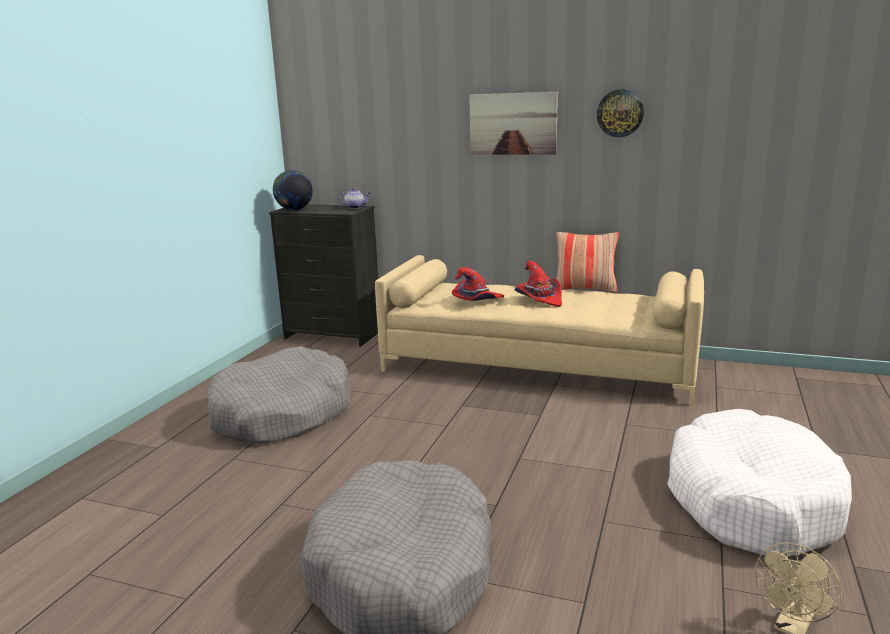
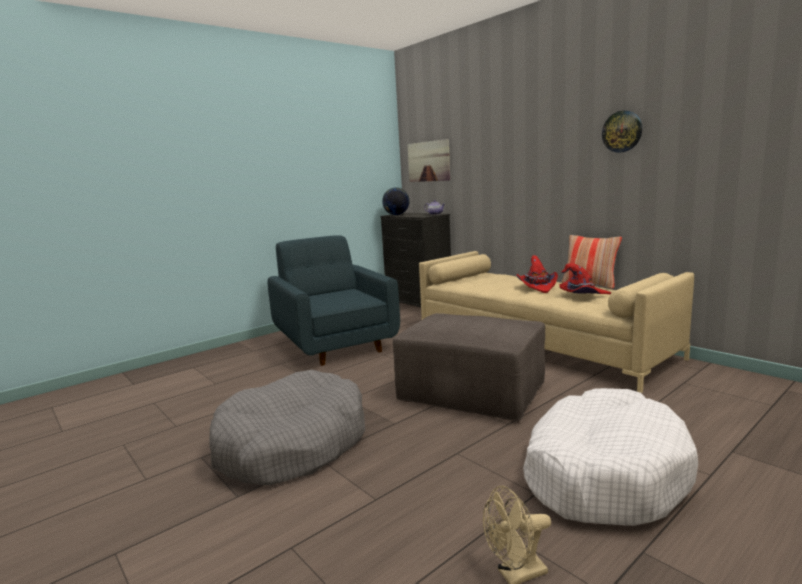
camera: 30 degrees right, 5 degrees down
grey dog bed [208,346,350,444] -> blue armchair [267,235,400,366]
red hat [452,267,504,301] -> red hat moved to [560,263,611,295]
picture [469,92,558,155] -> picture moved to [408,139,450,182]
none -> grey ottoman [393,313,545,421]

